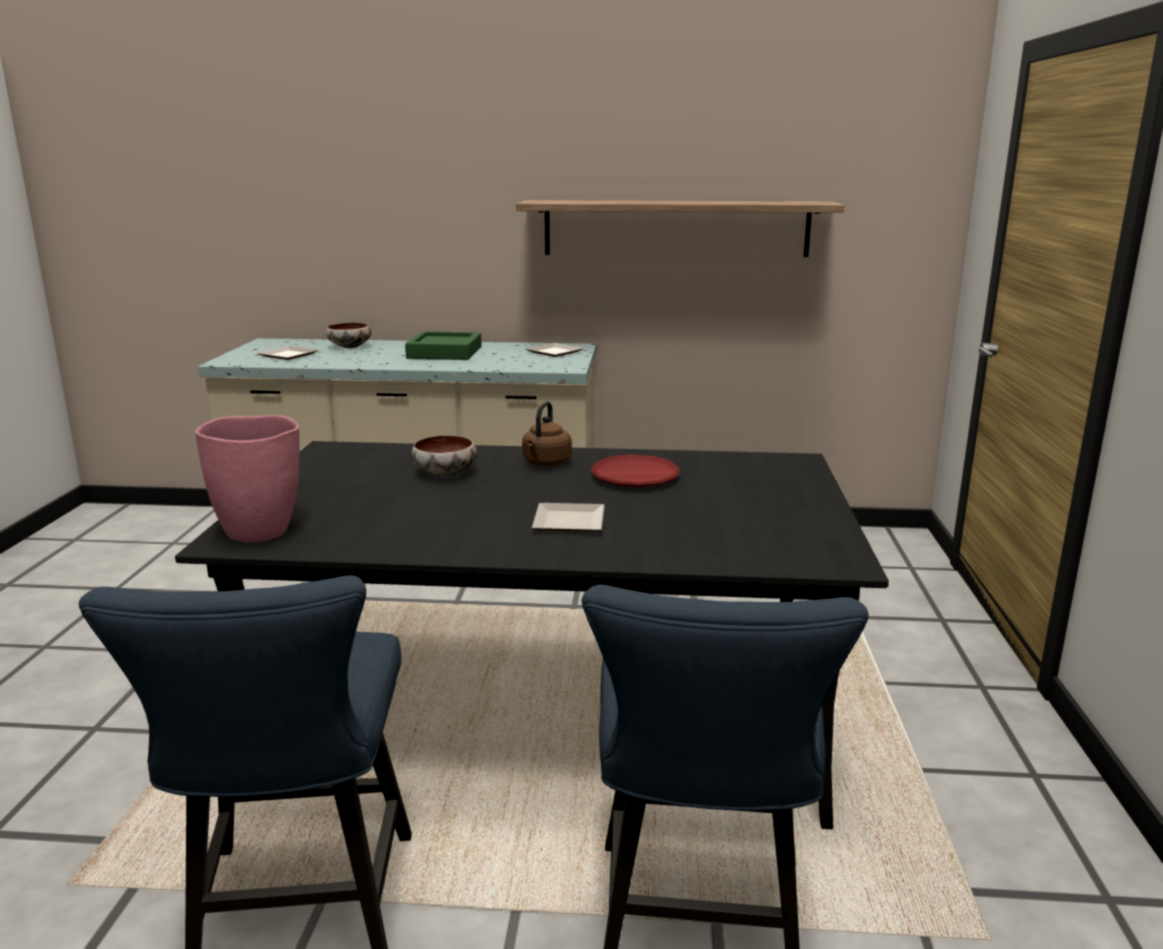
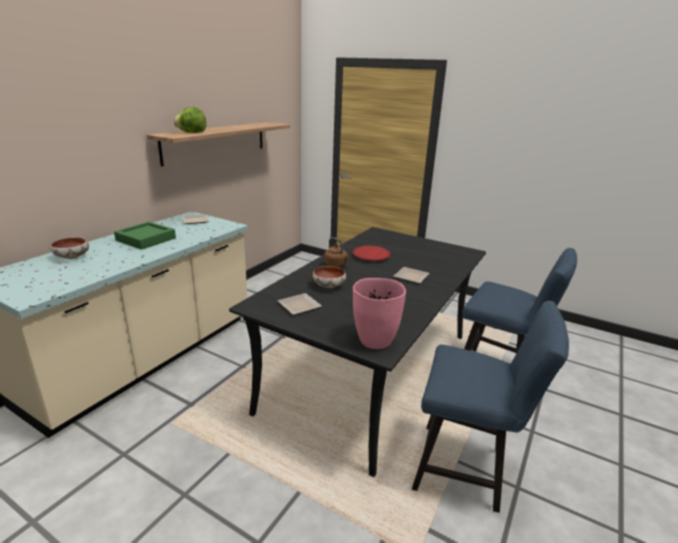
camera: 65 degrees left, 5 degrees up
plate [257,346,319,360] -> plate moved to [277,293,322,315]
none -> lettuce [174,107,206,133]

